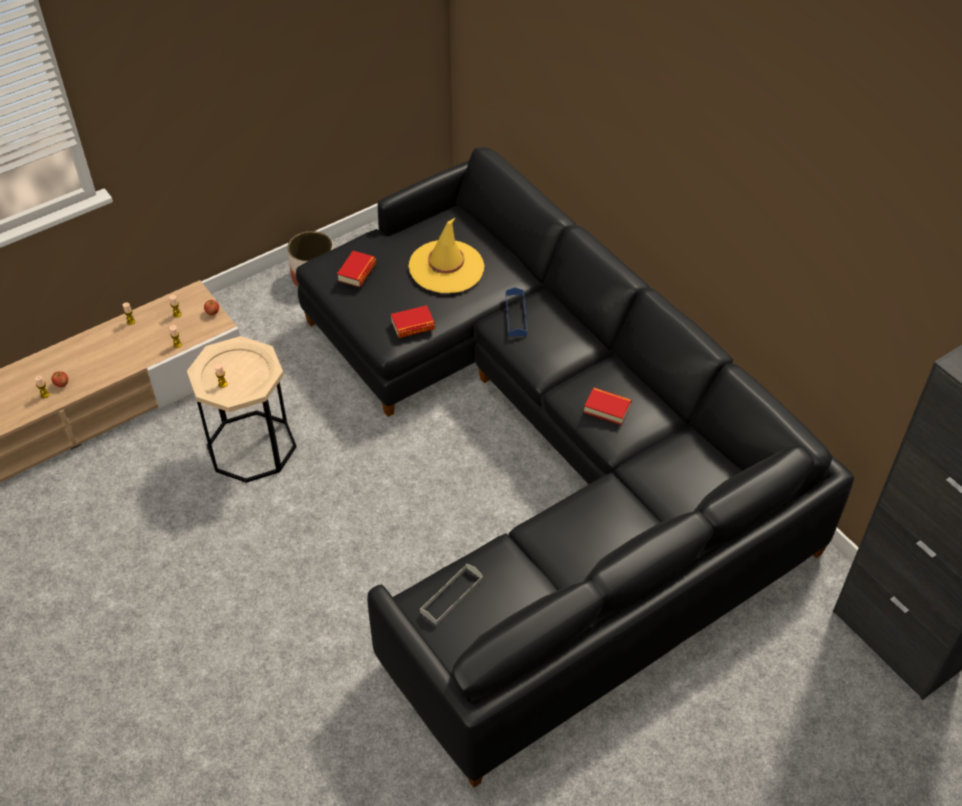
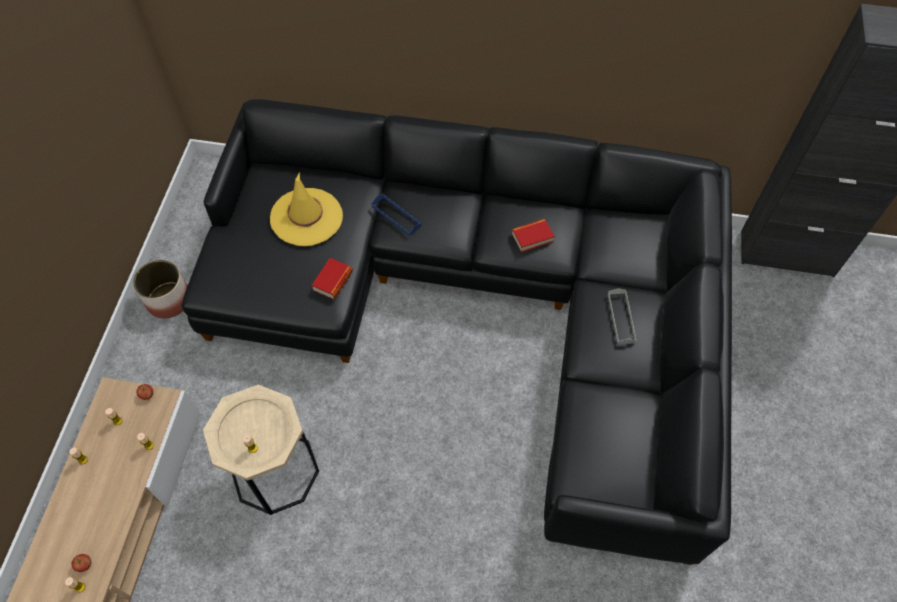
camera: 45 degrees left, 10 degrees up
book [337,251,376,287] -> none
grey tray [420,564,483,625] -> grey tray moved to [608,288,637,344]

